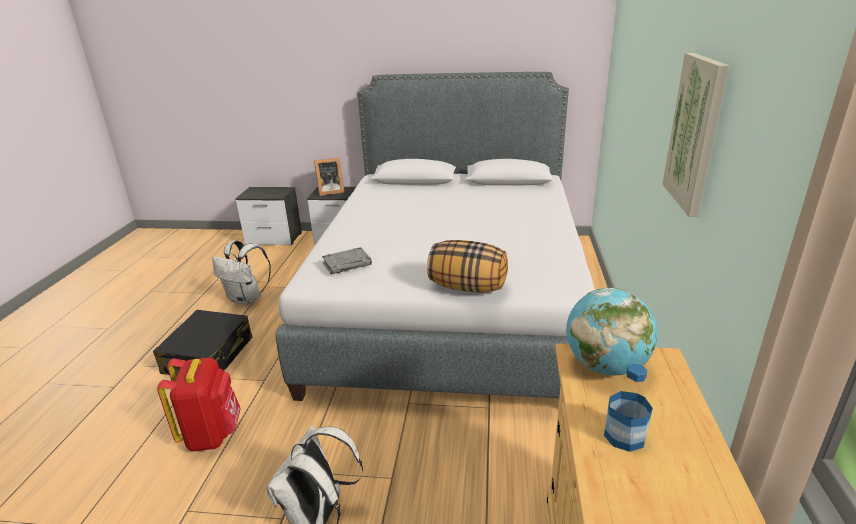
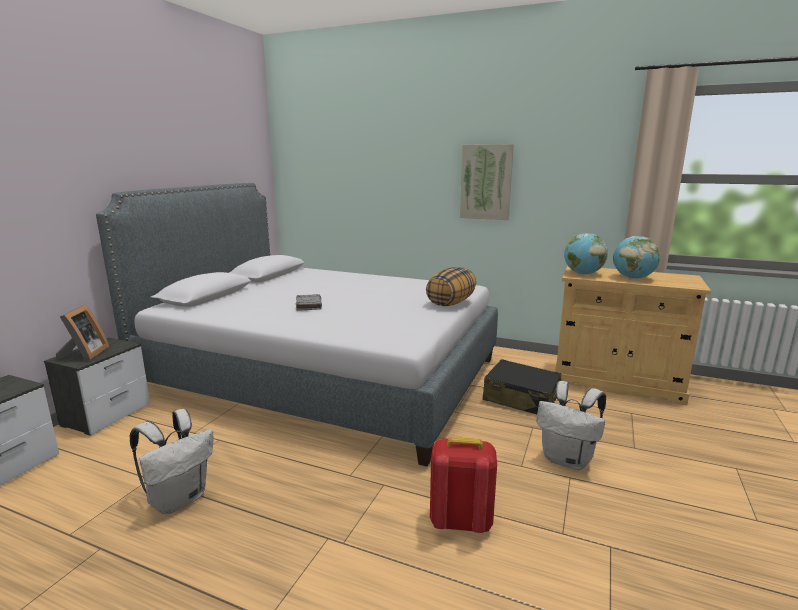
camera: 75 degrees left, 10 degrees down
black suitcase [153,310,252,376] -> black suitcase moved to [483,359,561,414]
grey book [322,247,372,274] -> grey book moved to [296,294,322,311]
bottle [604,363,653,452] -> globe [613,236,660,279]

